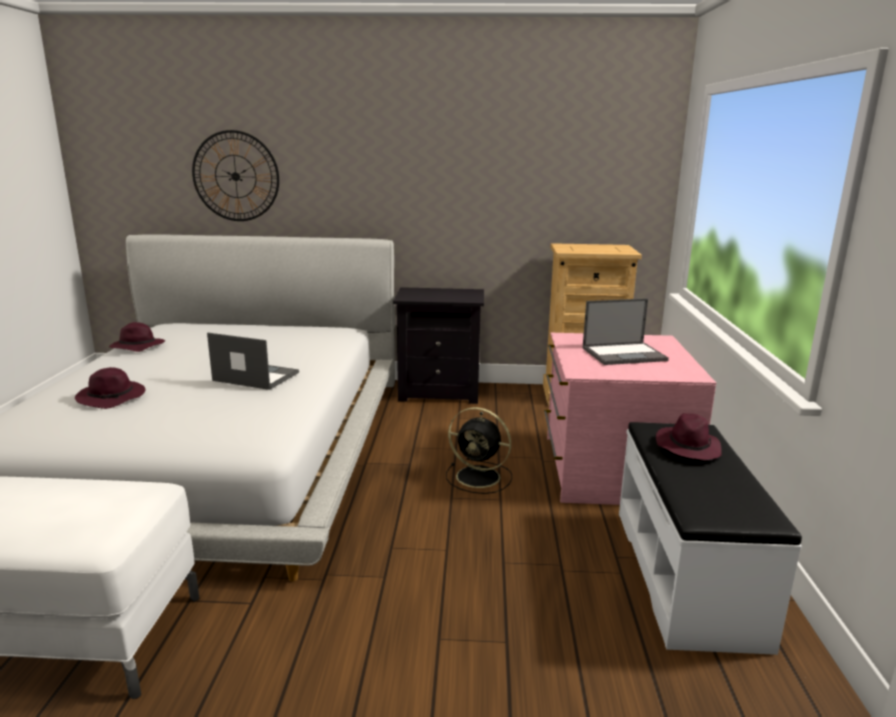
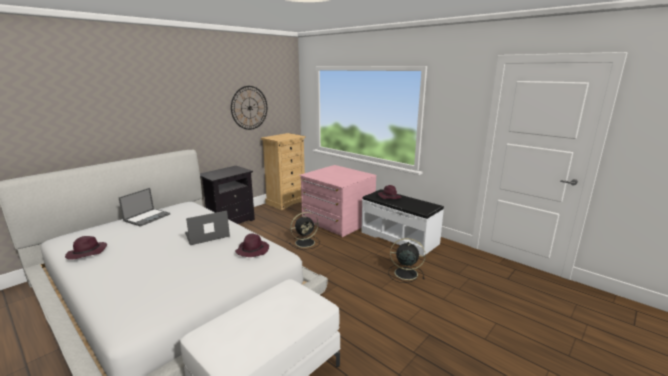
camera: 50 degrees left, 0 degrees up
purple hat [75,367,146,409] -> purple hat moved to [235,234,269,257]
wall clock [192,130,279,221] -> wall clock moved to [231,86,267,130]
laptop [582,298,669,365] -> laptop moved to [119,188,170,227]
none -> black fan [389,238,426,283]

